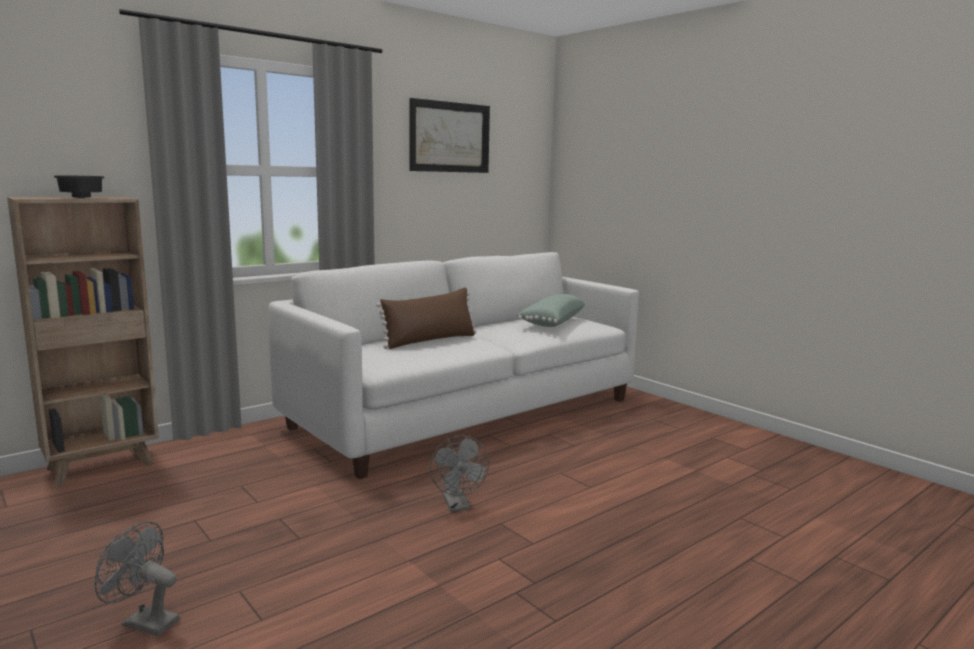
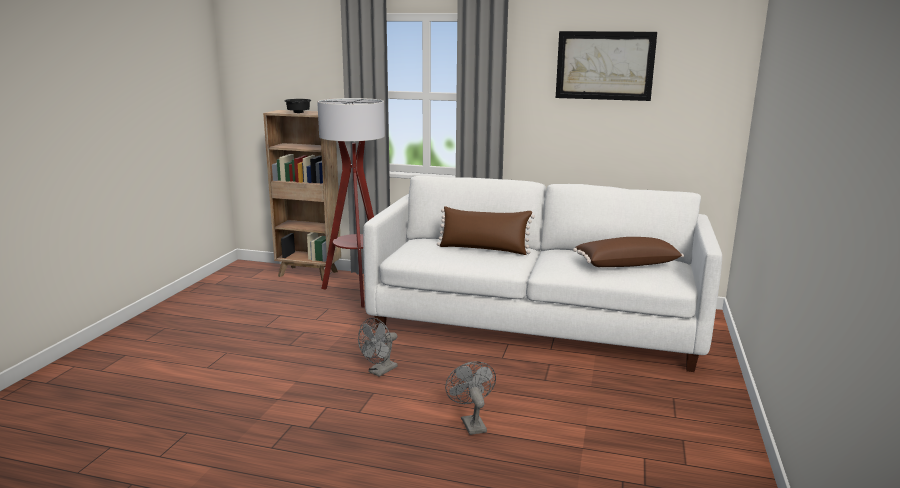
camera: 55 degrees right, 5 degrees up
grey fan [95,521,179,636] -> grey fan moved to [445,361,496,435]
green pillow [517,294,585,327] -> brown pillow [573,237,684,267]
none -> floor lamp [317,98,385,308]

